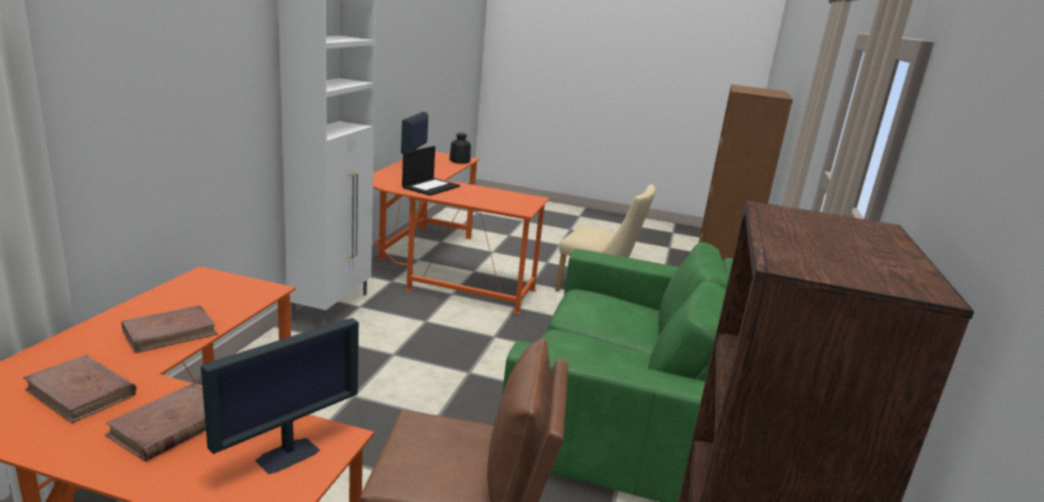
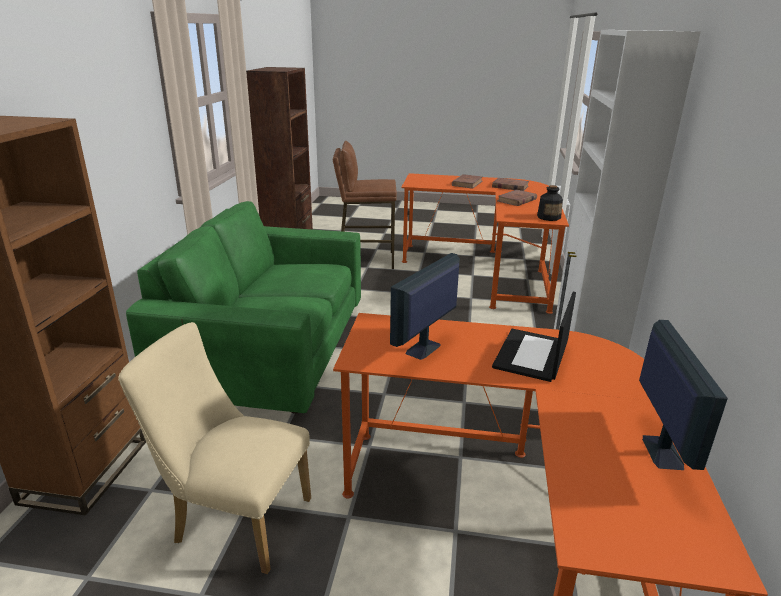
camera: 175 degrees right, 5 degrees up
monitor [201,318,359,474] -> monitor moved to [390,253,460,360]
bottle [449,132,471,164] -> bottle moved to [537,185,563,221]

